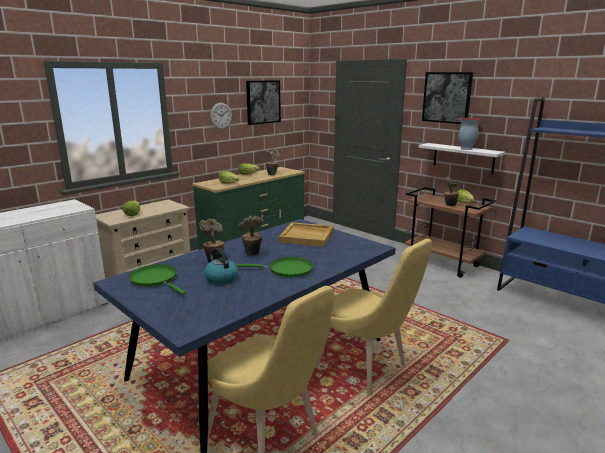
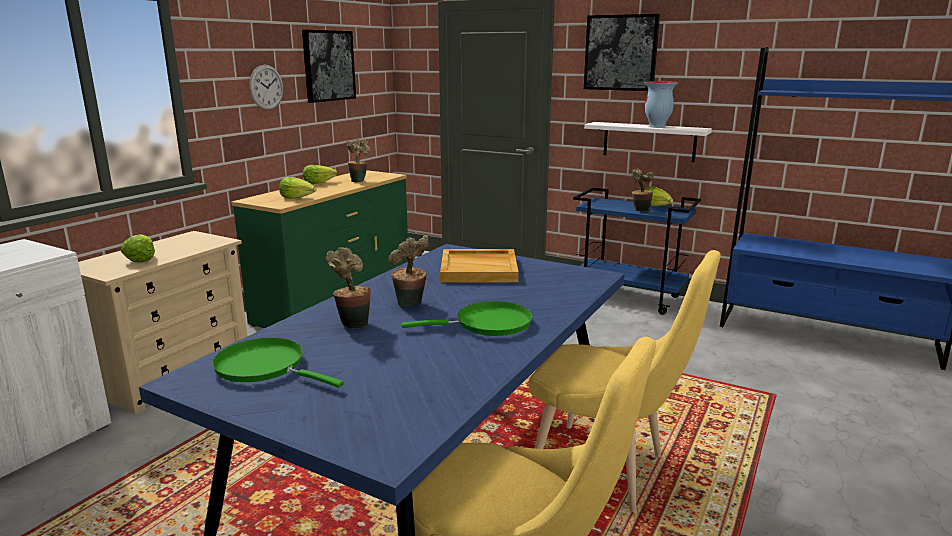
camera: 15 degrees left, 0 degrees up
kettle [204,248,238,284] -> none
brown cart [405,187,496,278] -> blue cart [573,187,701,315]

